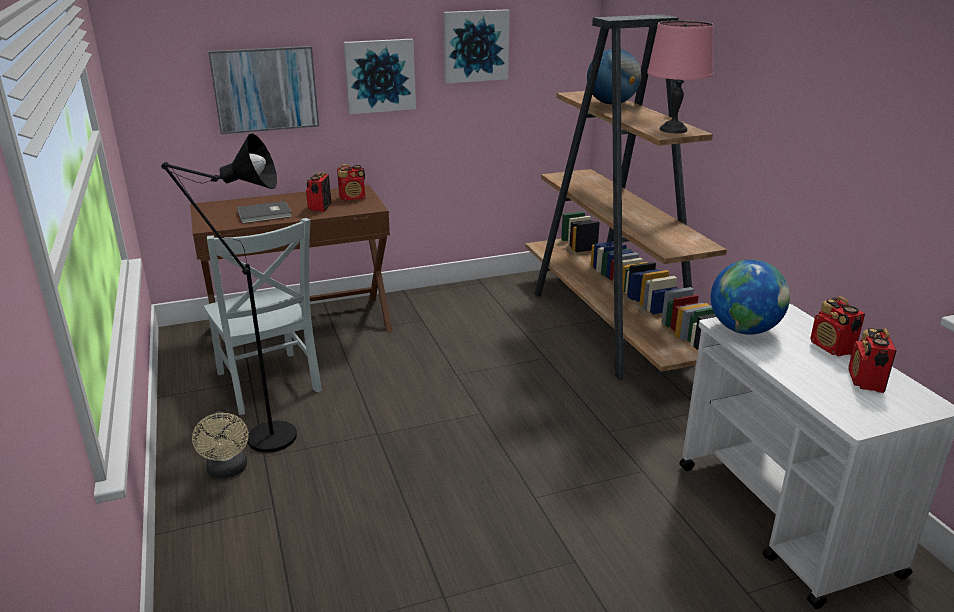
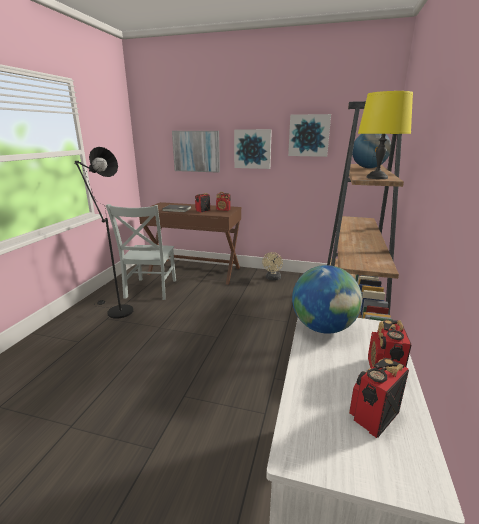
camera: 35 degrees right, 5 degrees down
beige fan [192,411,249,479] -> beige fan moved to [262,252,283,280]
pink table lamp [647,20,714,133] -> yellow table lamp [358,91,413,179]

